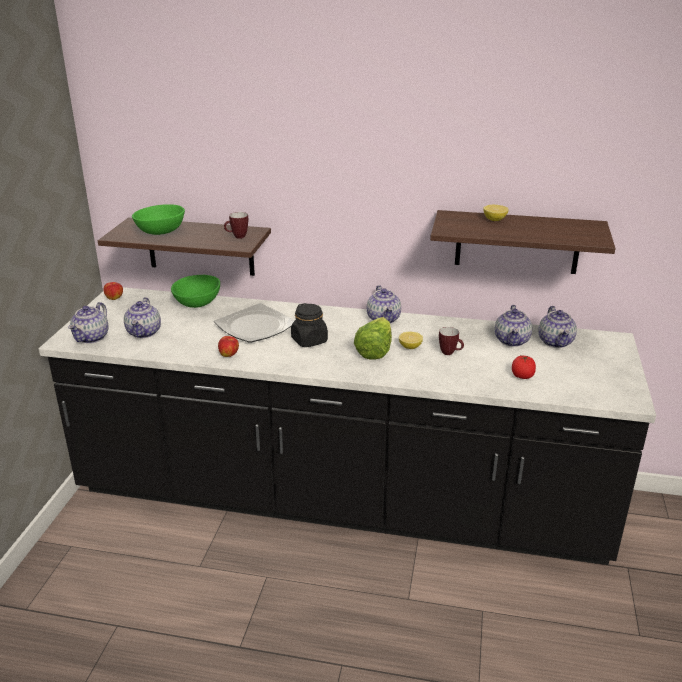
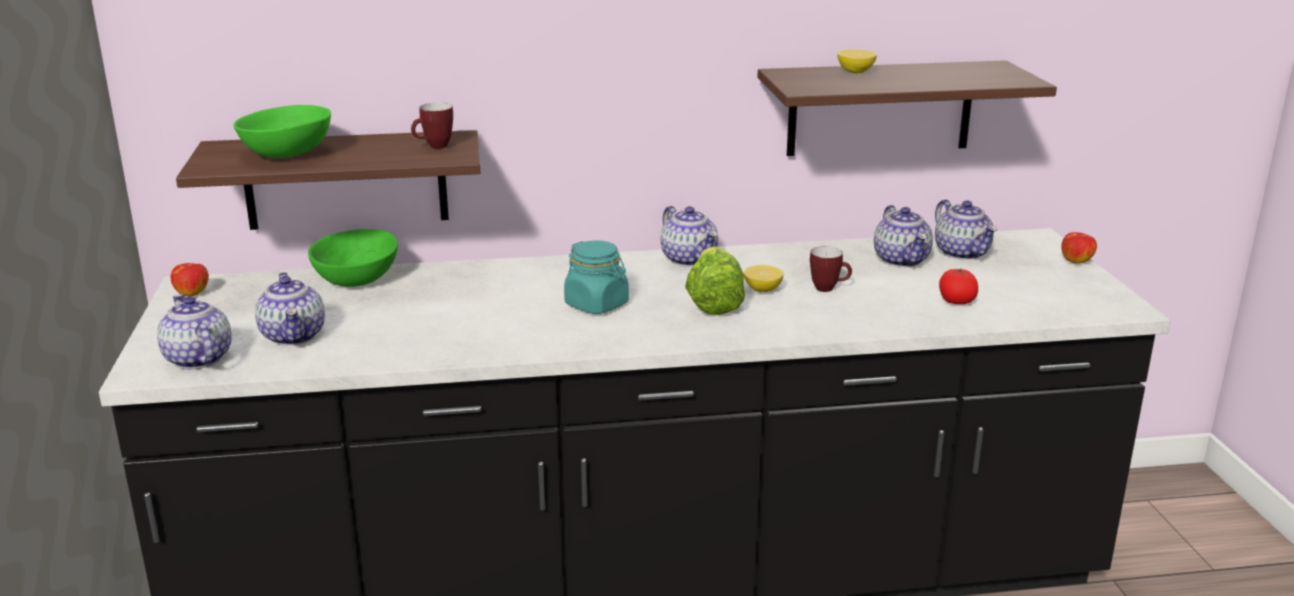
camera: 20 degrees left, 5 degrees down
teapot [68,302,109,343] -> teapot turned 150 degrees clockwise [157,294,231,369]
plate [214,303,295,343] -> none
apple [218,336,239,357] -> apple moved to [1061,232,1097,264]
black jar [291,303,328,347] -> turquoise jar [564,240,629,314]

